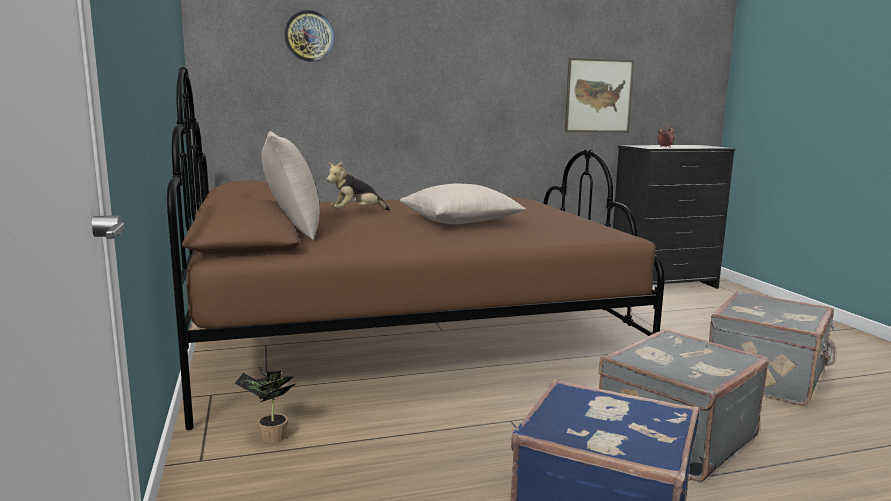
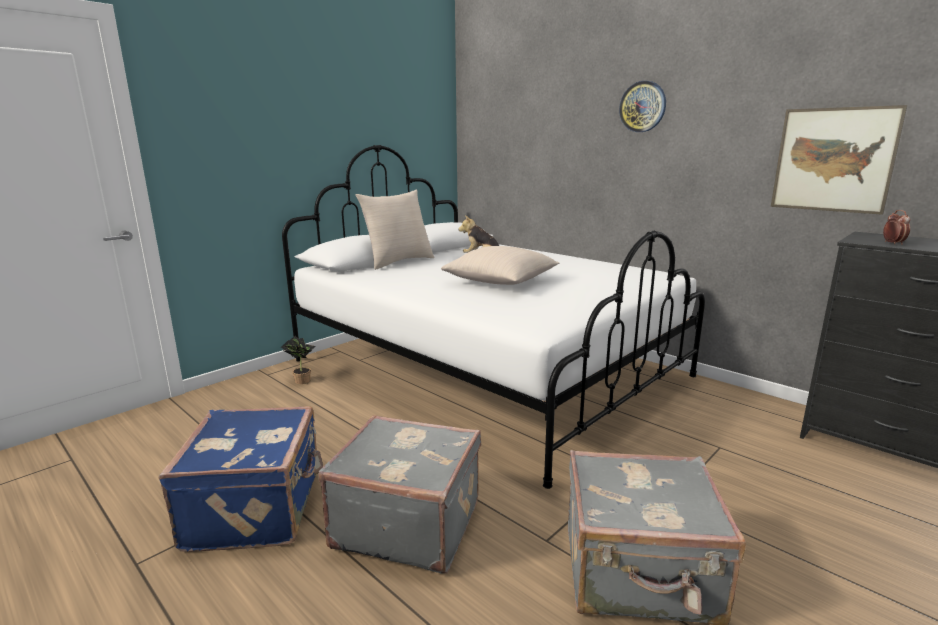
camera: 60 degrees right, 5 degrees up
brown bed [167,67,665,430] -> white bed [282,145,705,489]
wall clock [284,10,335,62] -> wall clock moved to [619,81,666,132]

